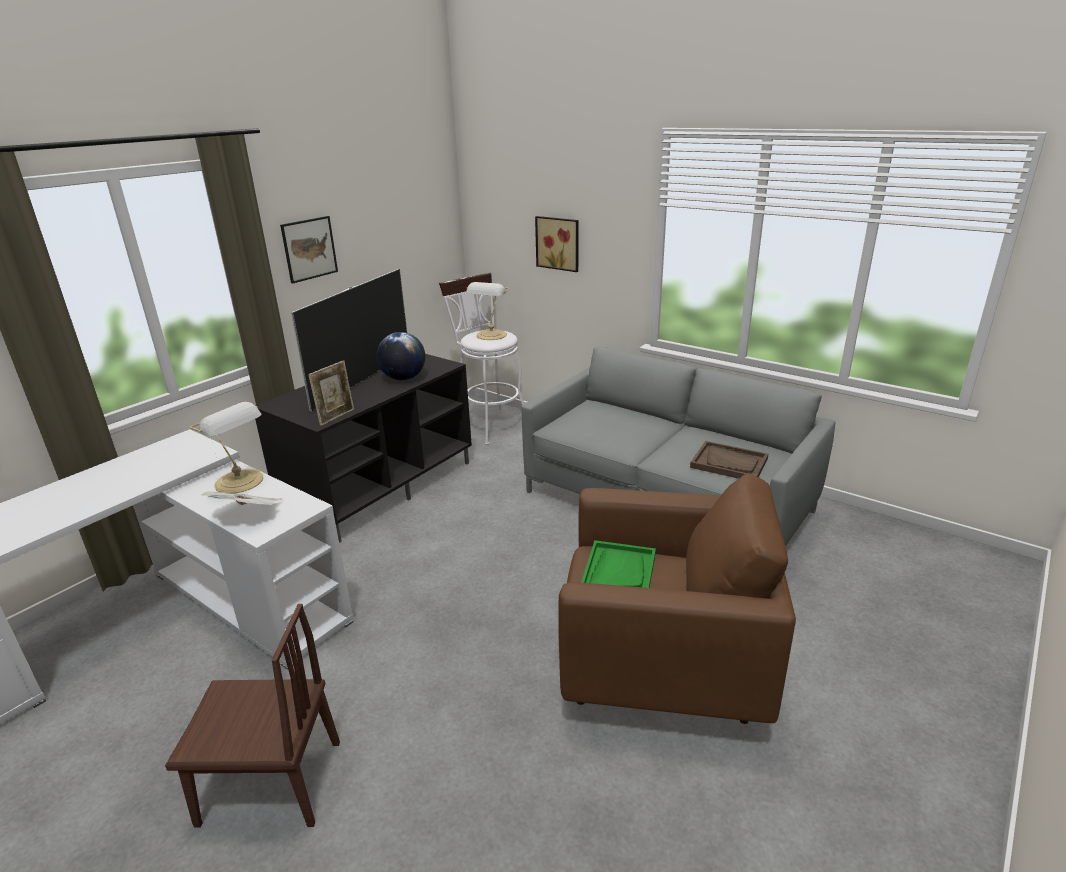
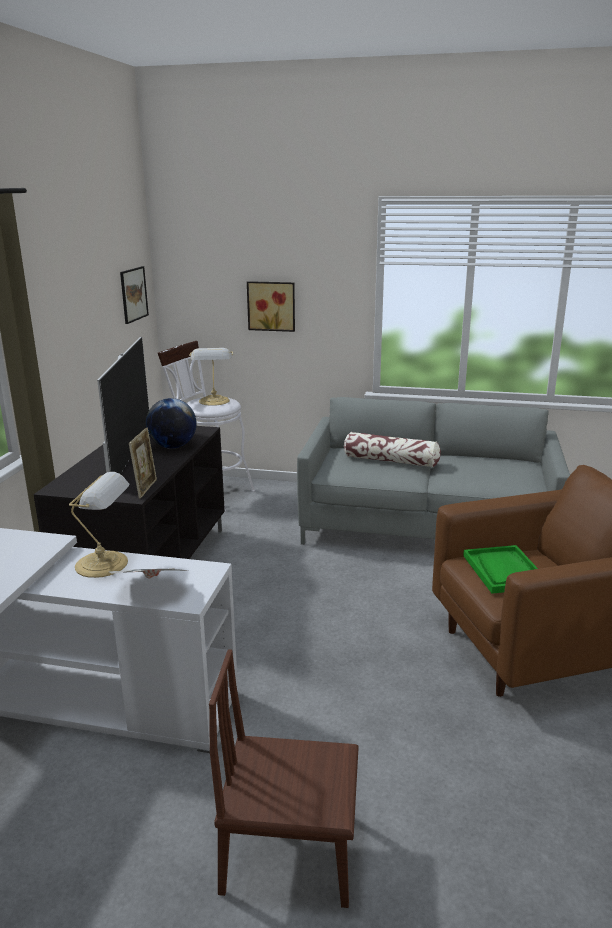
camera: 25 degrees left, 5 degrees down
brown chair [165,604,340,828] -> brown chair turned 150 degrees counterclockwise [209,650,358,908]
picture [280,216,338,283] -> picture moved to [120,266,149,324]
brown tray [690,441,768,479] -> none
none -> pillow [344,432,441,467]

